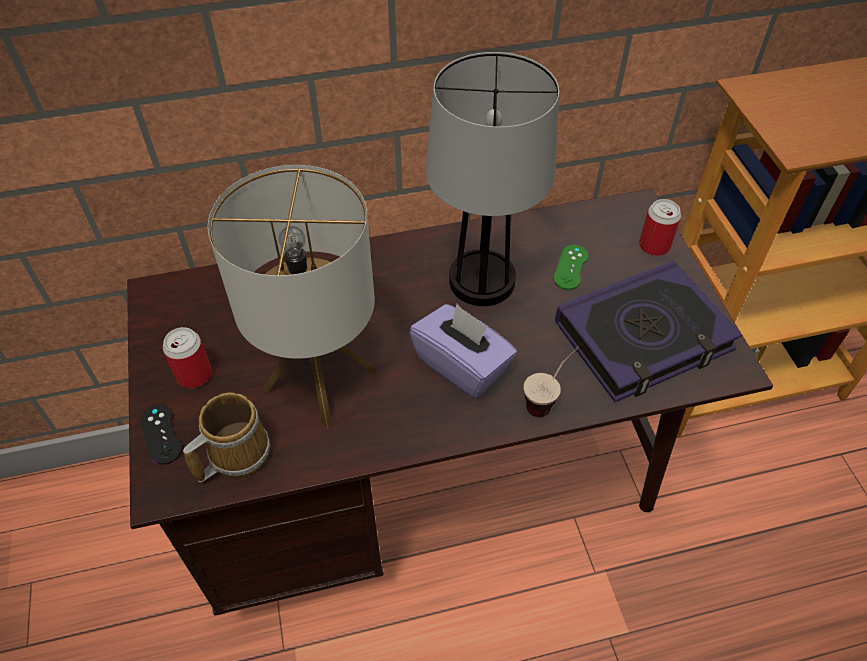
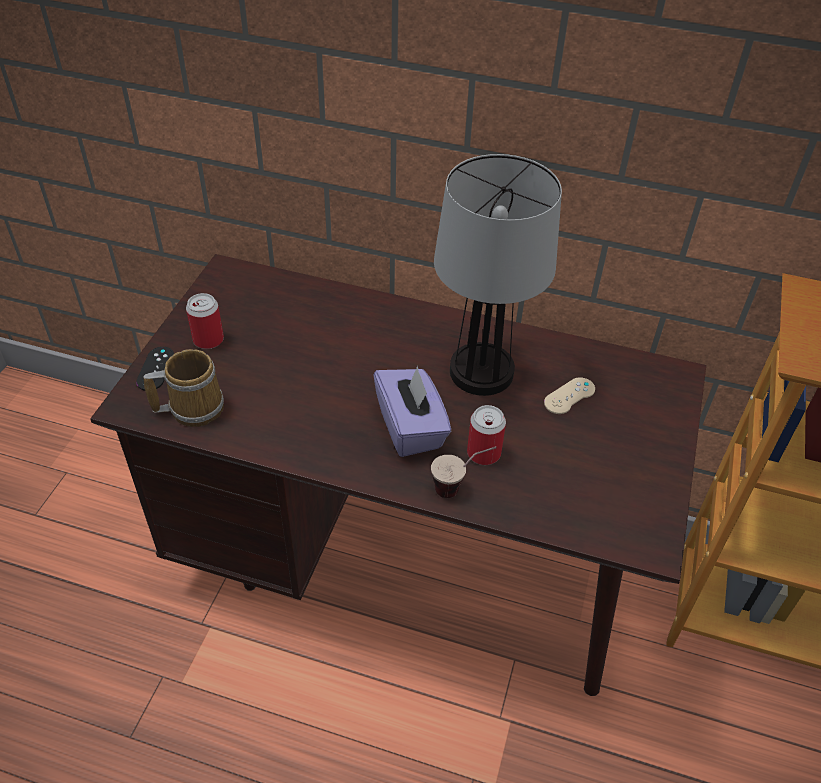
camera: 30 degrees right, 5 degrees down
table lamp [208,165,377,428] -> none
green game controller [553,245,588,290] -> beige game controller [544,377,595,414]
book [555,260,742,402] -> none
can [639,199,681,256] -> can moved to [467,405,506,465]

